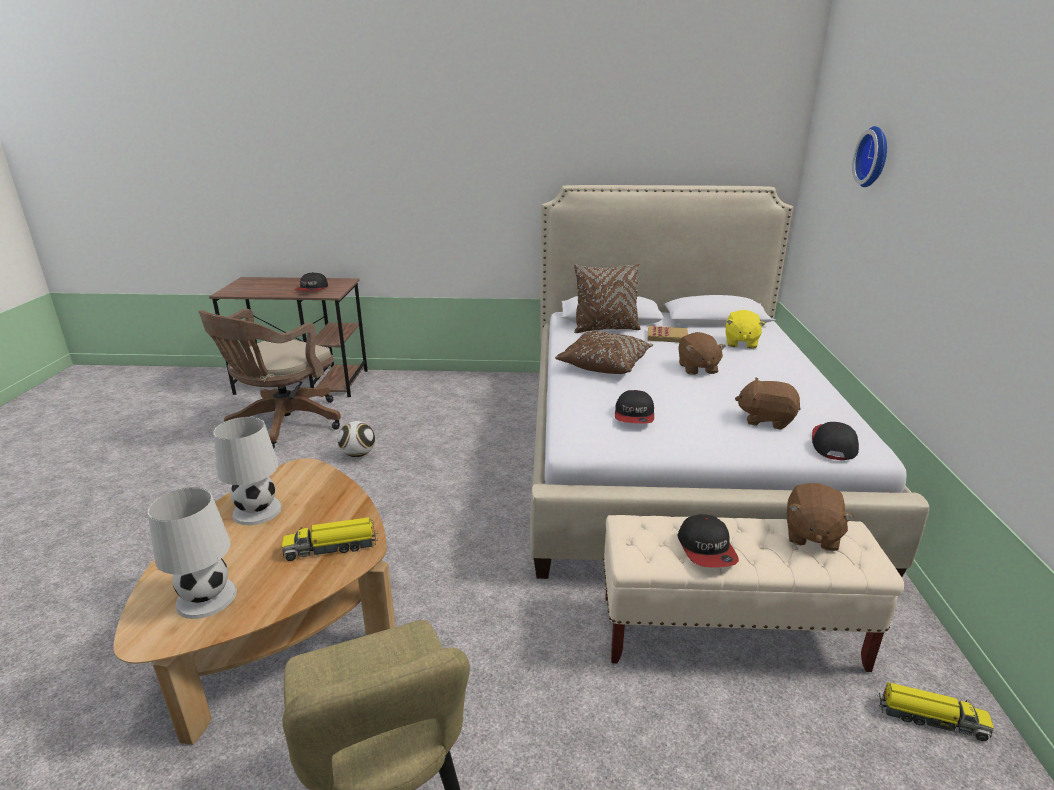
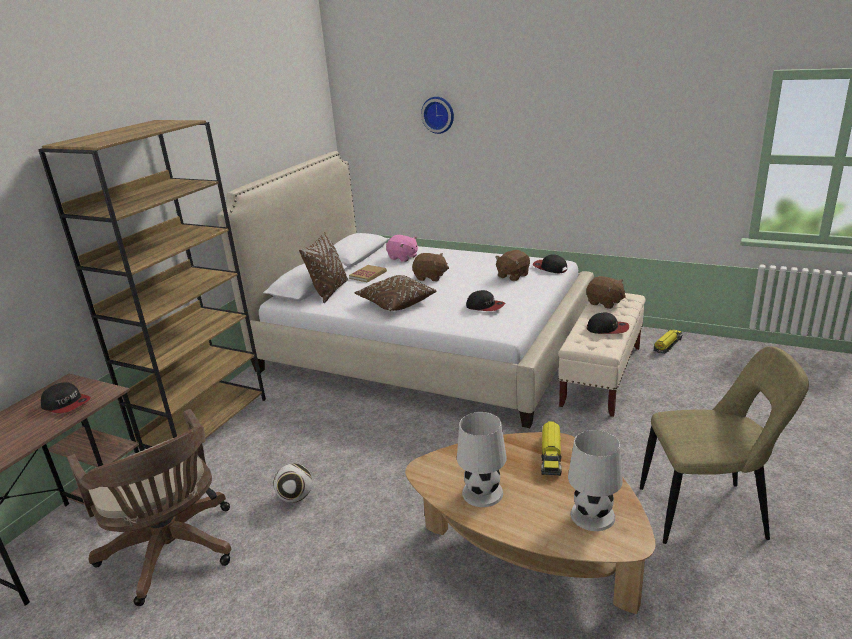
camera: 65 degrees left, 0 degrees up
yellow plush toy [726,310,765,349] -> pink plush toy [386,235,418,262]
none -> brown bookcase [38,120,266,453]

